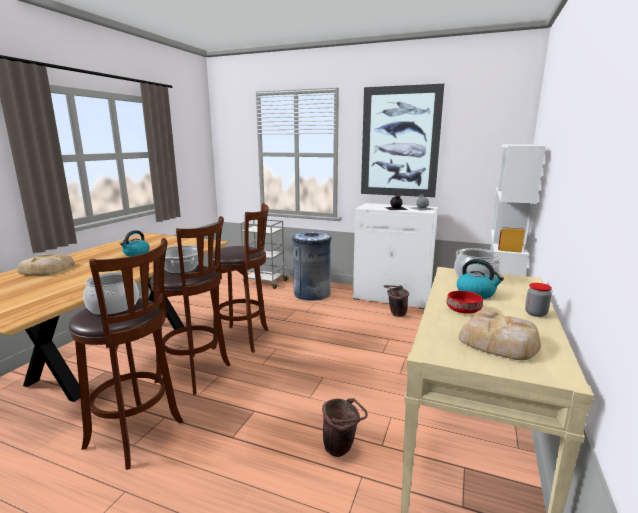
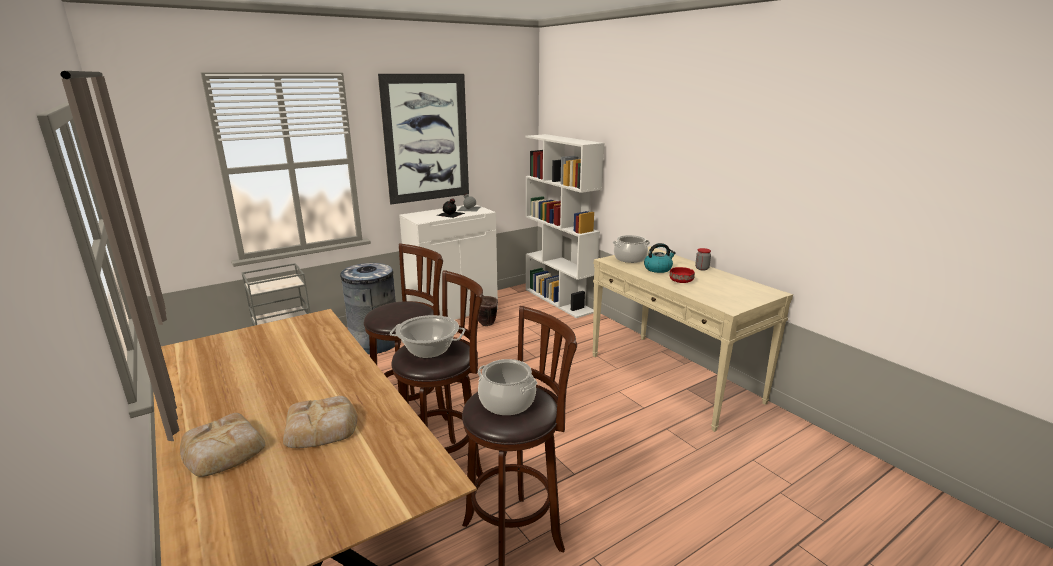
camera: 55 degrees left, 5 degrees up
kettle [120,230,150,256] -> none
brown bucket [322,398,368,457] -> none
bread [458,310,541,360] -> bread moved to [283,396,358,448]

